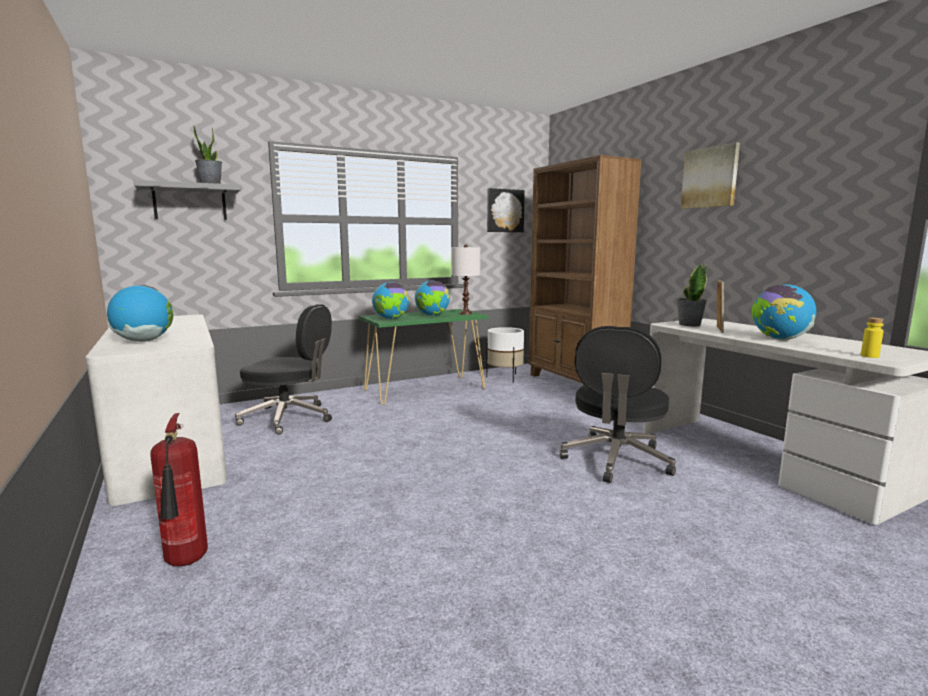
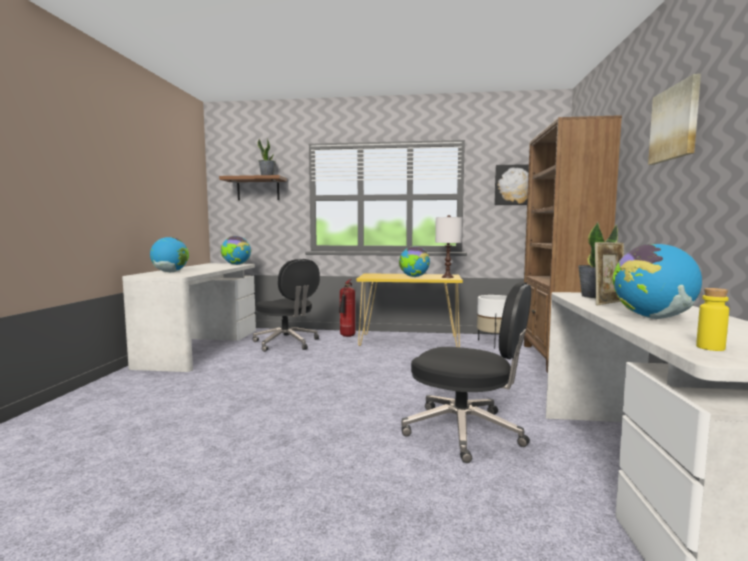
camera: 35 degrees right, 5 degrees down
grey shelf [134,180,241,220] -> brown shelf [219,175,287,201]
fire extinguisher [151,413,208,566] -> fire extinguisher moved to [339,279,356,337]
green console table [359,309,489,404] -> yellow console table [357,273,463,347]
globe [372,282,409,320] -> globe moved to [221,236,251,265]
black office chair [560,326,676,483] -> black office chair turned 120 degrees counterclockwise [401,282,531,463]

